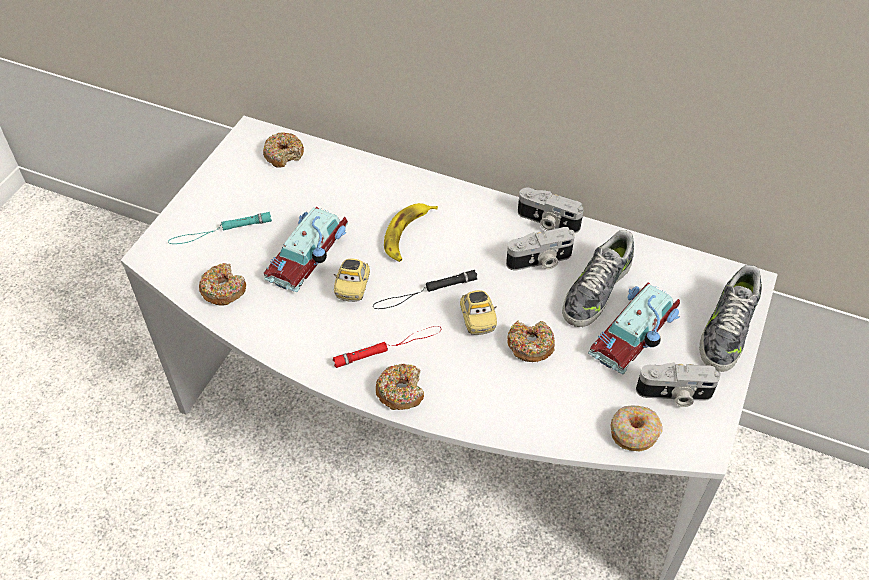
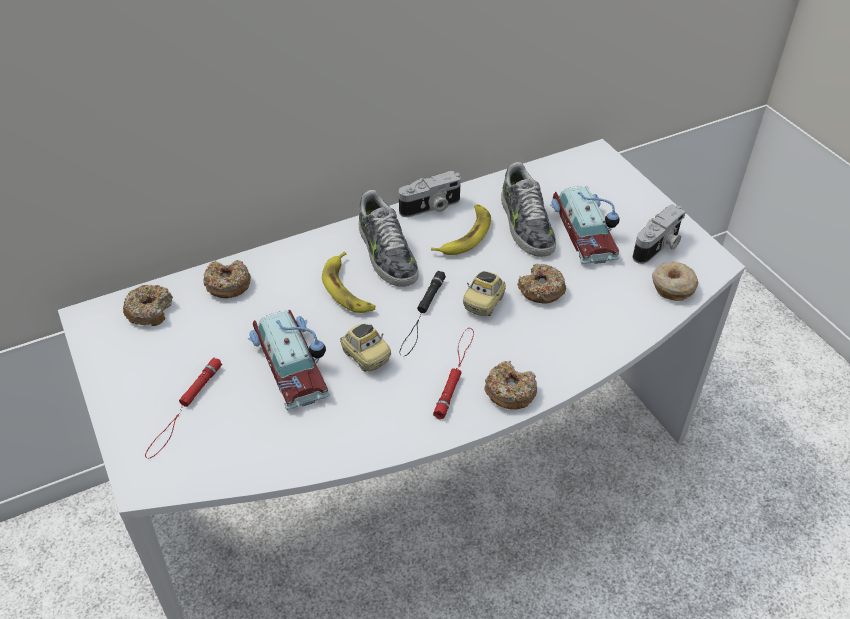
camera: 50 degrees left, 5 degrees down
turquoise flashlight [168,212,272,244] -> red flashlight [145,357,222,458]
donut [199,263,246,306] -> donut moved to [203,260,251,298]
toy car [460,290,497,335] -> toy car turned 90 degrees clockwise [463,271,506,316]
camera [506,227,575,270] -> banana [431,204,491,255]
shoe [699,265,762,372] -> shoe moved to [358,190,419,287]

